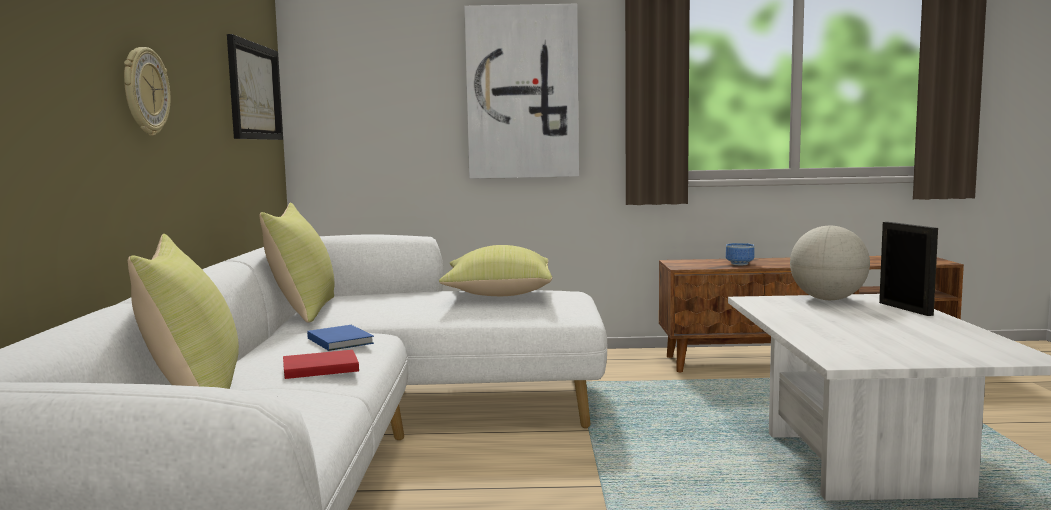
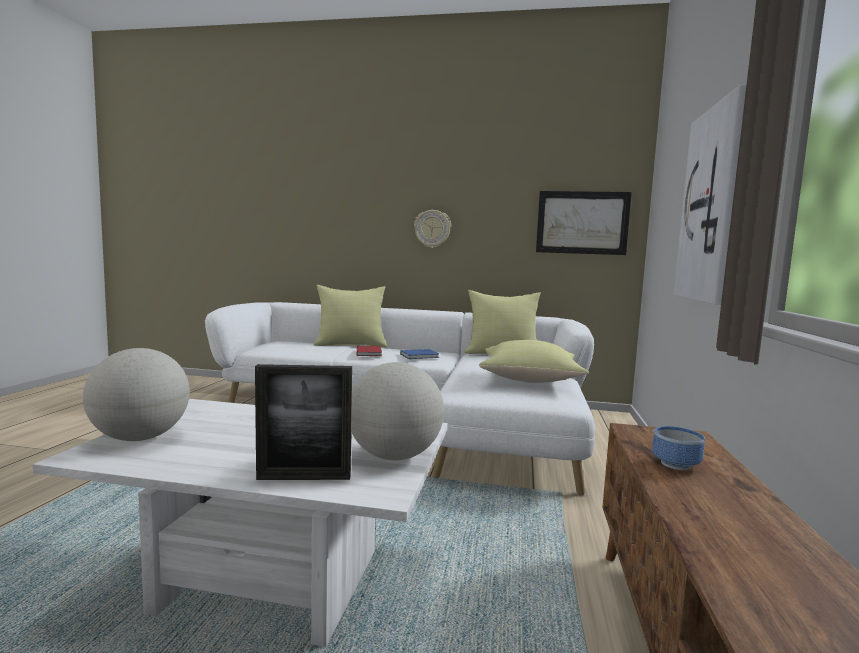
camera: 100 degrees right, 0 degrees up
none -> globe [83,348,190,441]

